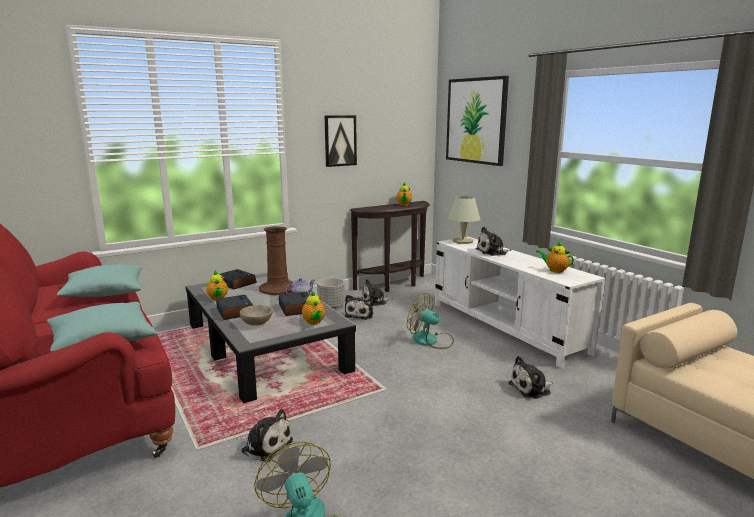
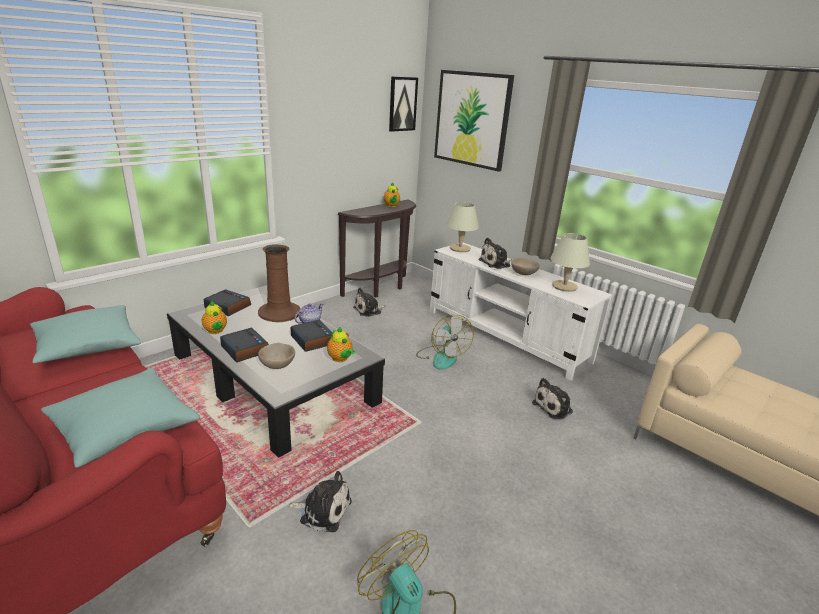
camera: 15 degrees left, 10 degrees up
grey planter [317,278,345,308] -> none
picture [324,115,357,167] -> picture moved to [389,77,418,132]
plush toy [345,295,374,320] -> none
fan [407,293,454,349] -> fan turned 120 degrees counterclockwise [416,315,474,370]
teapot [536,241,574,273] -> beige table lamp [550,233,590,292]
none -> beige bowl [511,258,540,275]

